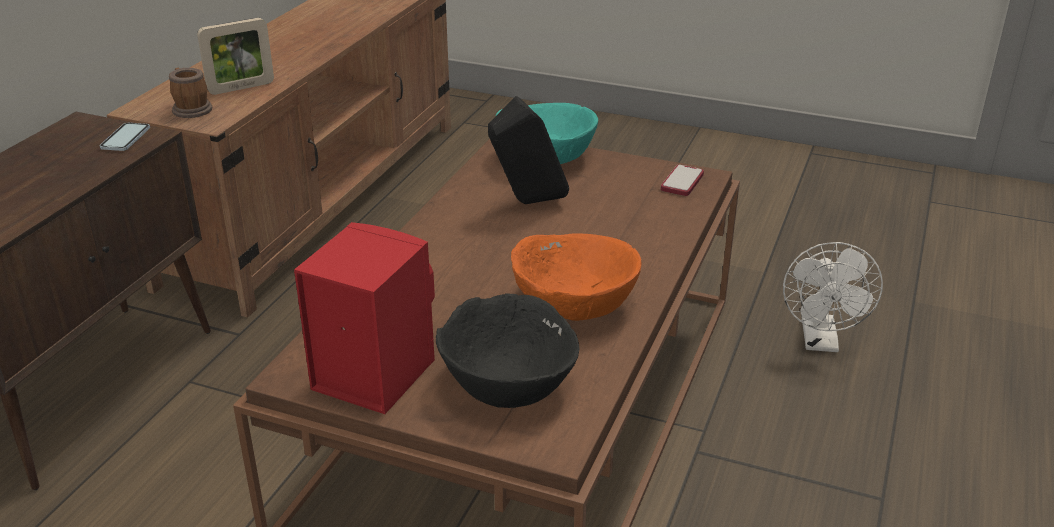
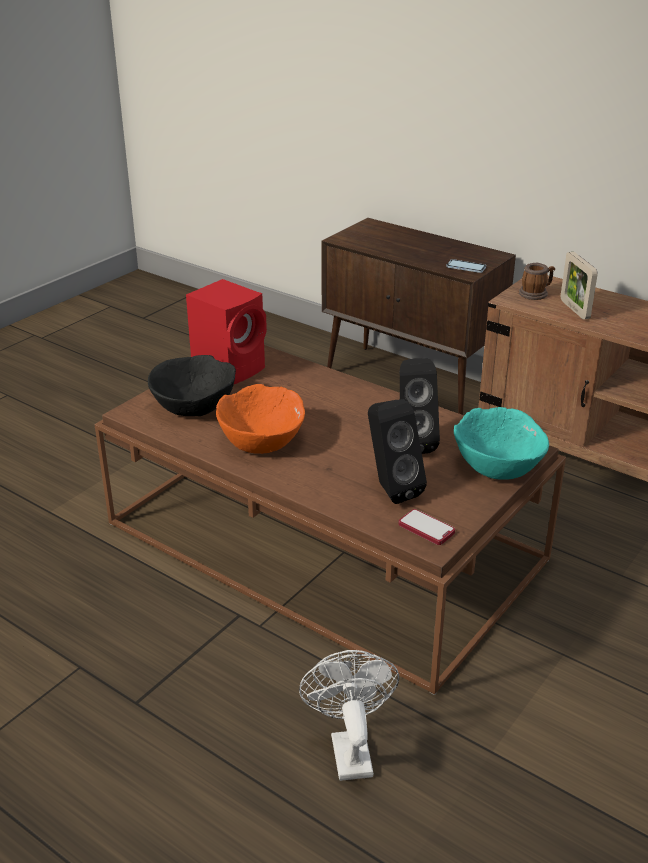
camera: 105 degrees right, 0 degrees up
white fan [783,242,883,352] -> white fan turned 60 degrees clockwise [299,650,399,781]
none -> black speaker [368,399,427,504]

